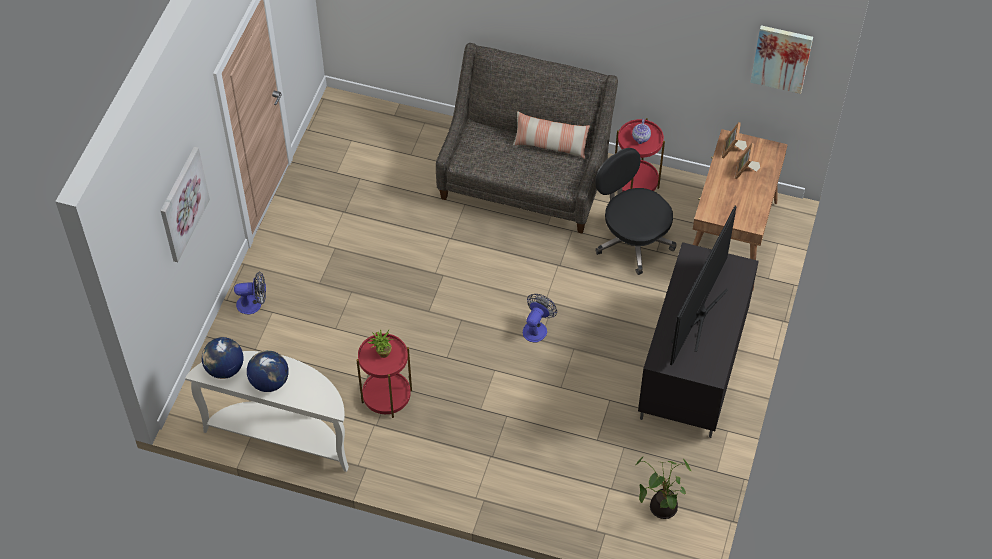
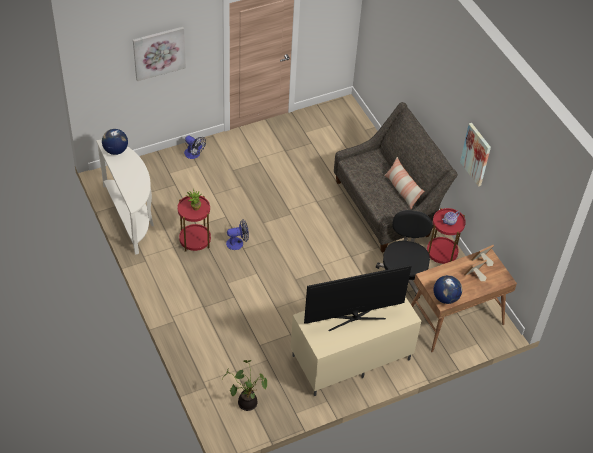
camera: 45 degrees right, 5 degrees down
globe [247,350,289,392] -> globe moved to [433,275,462,304]
fan [523,294,557,342] -> fan moved to [226,219,249,250]
black tv stand [638,242,759,438] -> beige tv stand [291,297,421,396]
picture [750,25,813,94] -> picture moved to [460,123,491,187]

